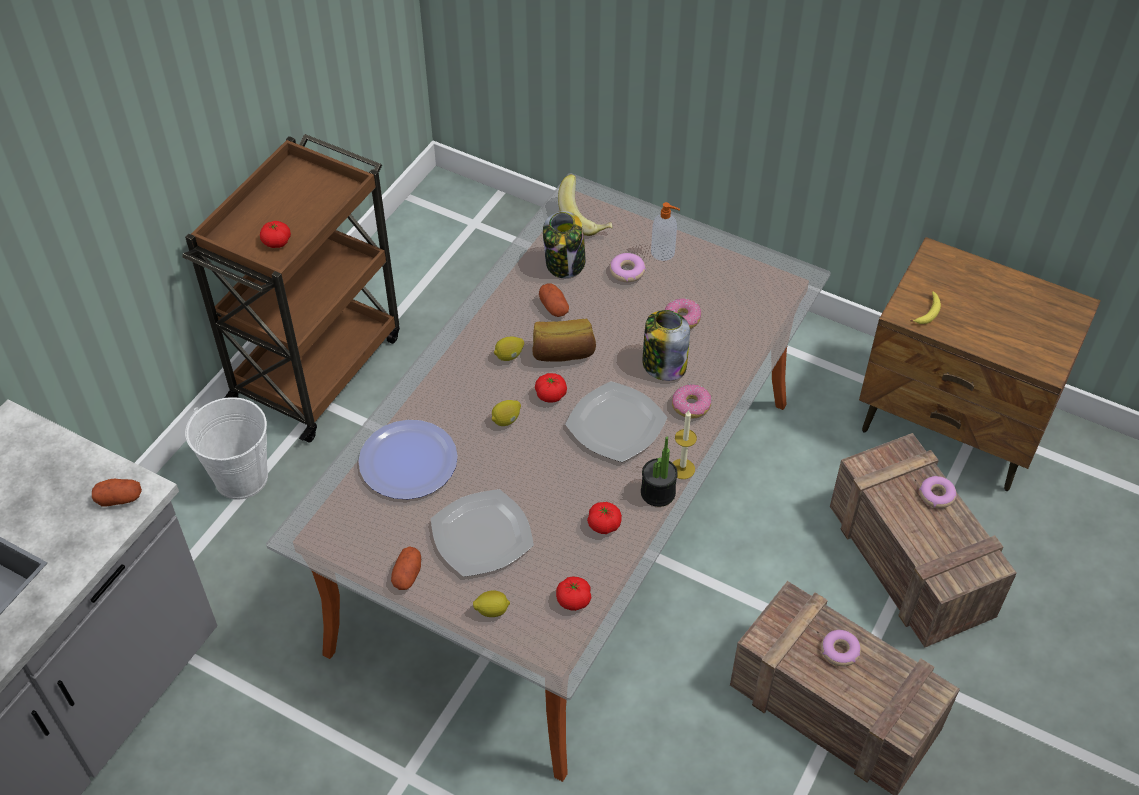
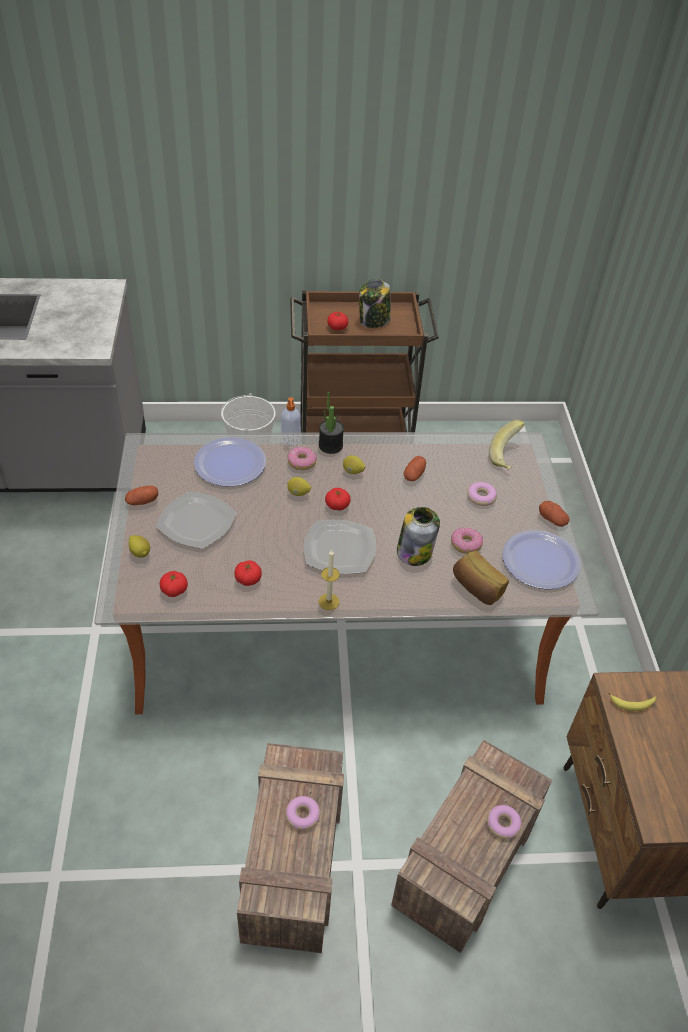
camera: 55 degrees right, 5 degrees down
potato [92,479,142,507] -> potato moved to [539,501,570,527]
bread [532,319,596,361] -> bread moved to [453,551,509,605]
jar [543,211,586,278] -> jar moved to [359,279,391,328]
potted plant [641,437,678,507] -> potted plant moved to [319,392,344,454]
soap dispenser [651,202,680,261] -> soap dispenser moved to [281,397,301,446]
donut [672,384,712,419] -> donut moved to [287,447,317,470]
none -> plate [502,530,581,589]

